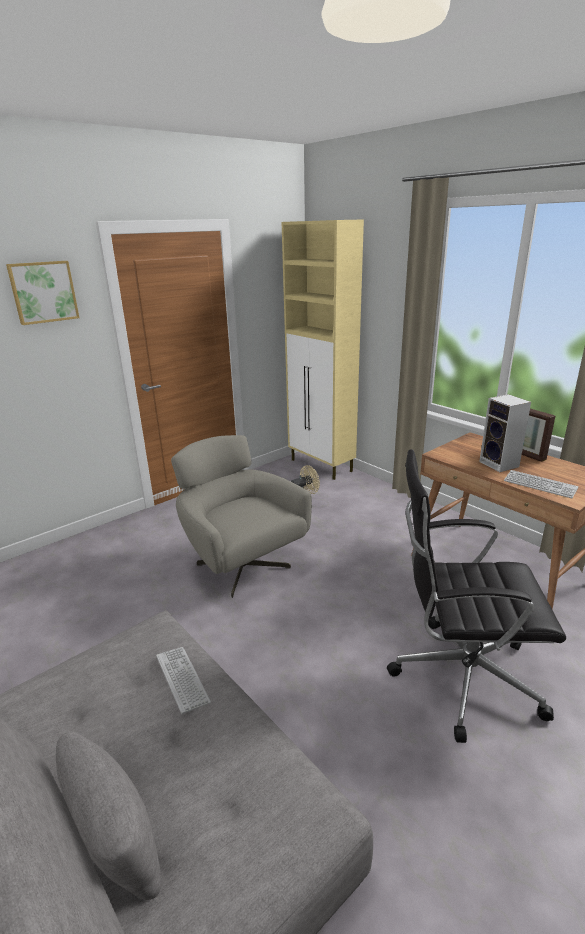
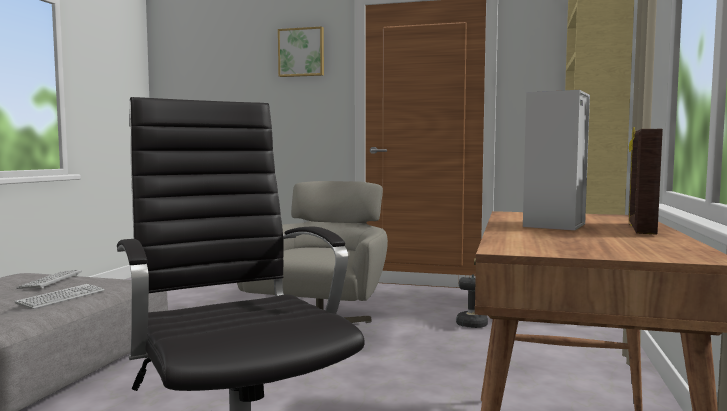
camera: 55 degrees right, 20 degrees down
keyboard [504,470,579,498] -> keyboard moved to [16,270,82,289]

